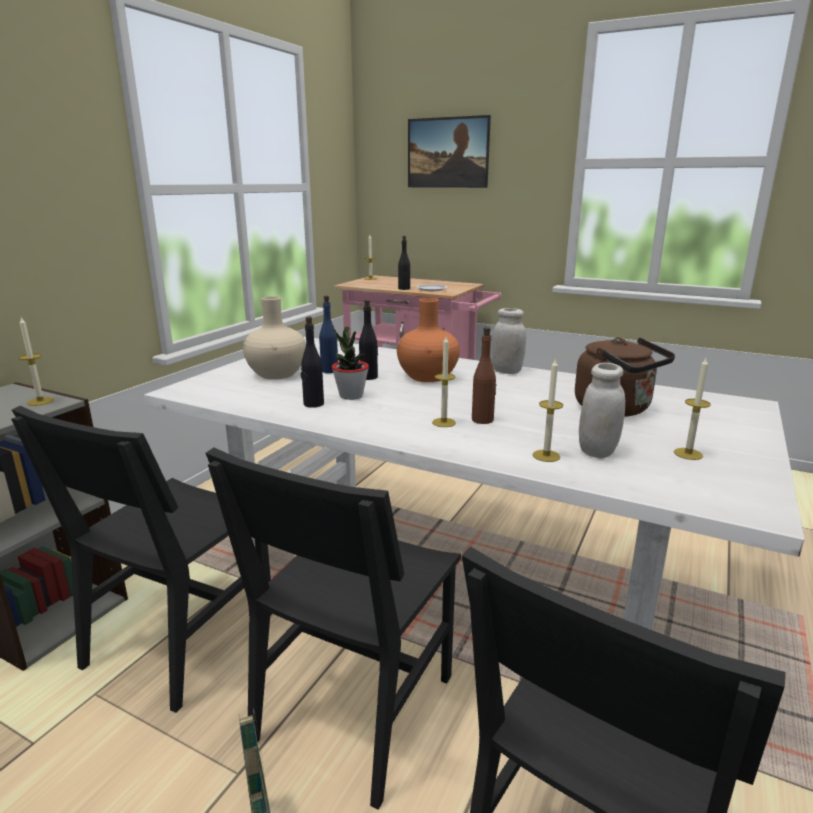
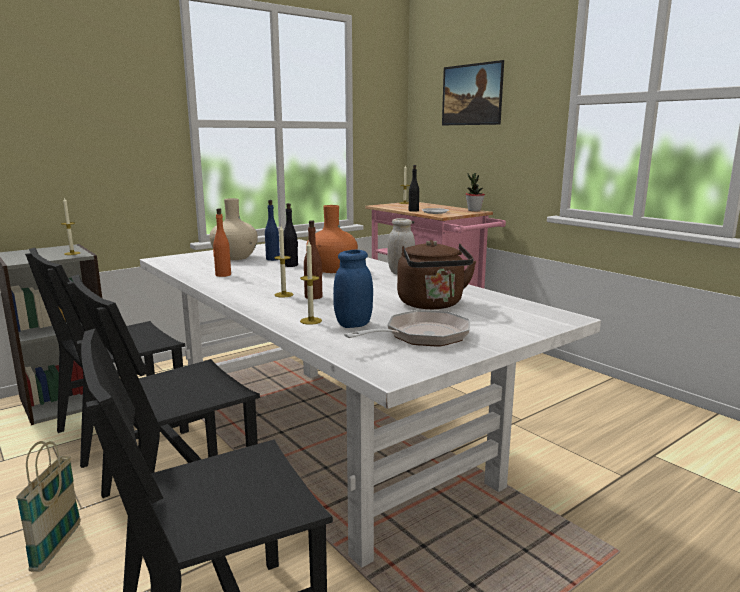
camera: 25 degrees right, 5 degrees down
black bottle [301,317,324,408] -> orange bottle [213,208,231,277]
potted plant [332,327,369,400] -> potted plant moved to [465,173,485,212]
white jar [579,363,625,458] -> blue jar [333,250,373,328]
candle [674,358,711,460] -> frying pan [344,310,470,347]

